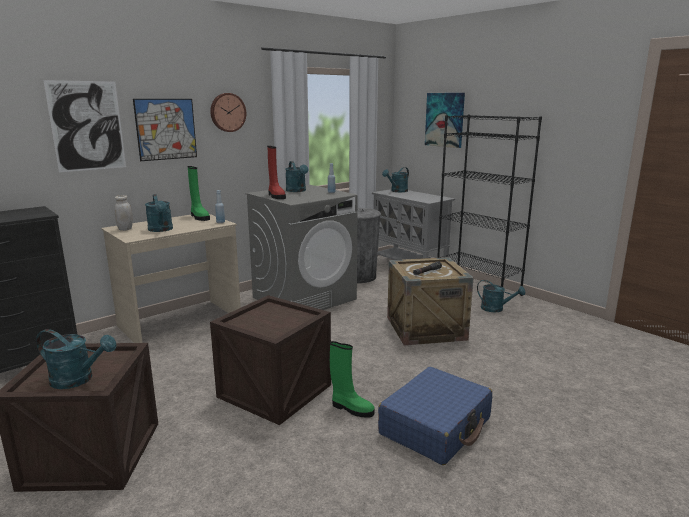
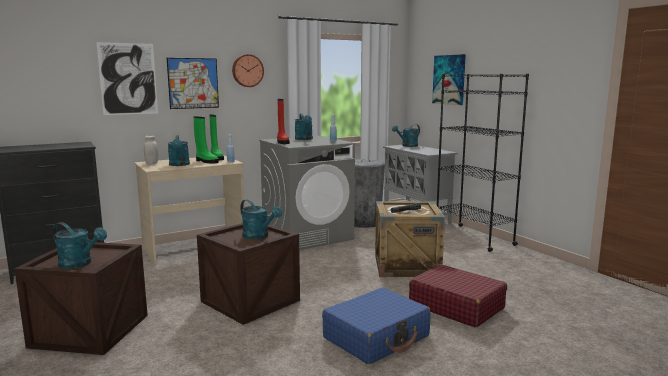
camera: 10 degrees right, 5 degrees down
green boot [330,341,375,418] -> green boot moved to [194,116,219,163]
turquoise watering can [477,280,525,312] -> turquoise watering can moved to [240,200,282,239]
none -> red suitcase [409,265,507,327]

